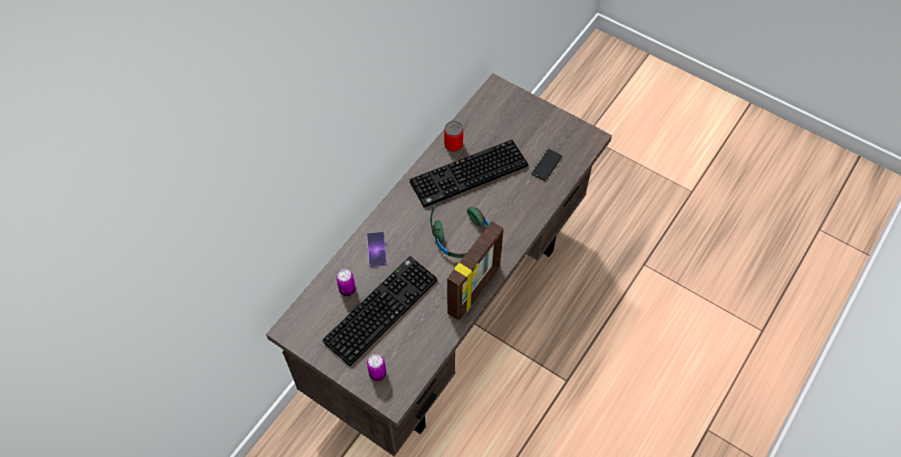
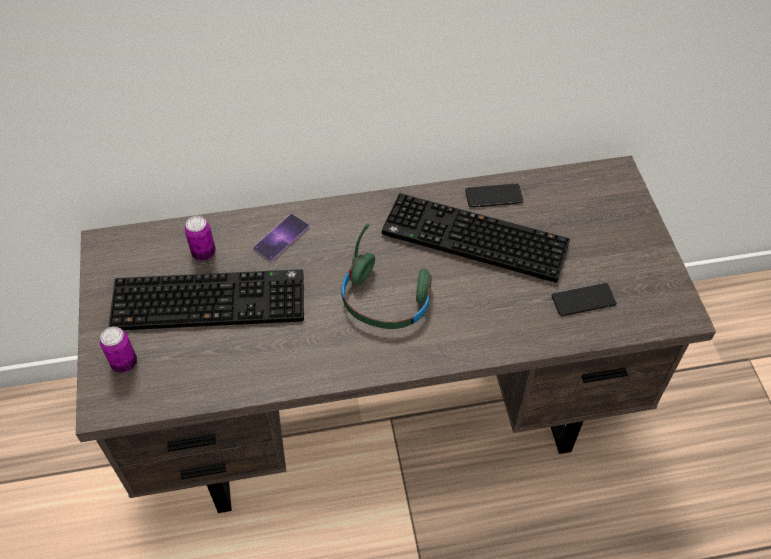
camera: 45 degrees right, 5 degrees down
can [444,121,463,152] -> phone [465,184,523,208]
picture frame [447,221,504,320] -> none

